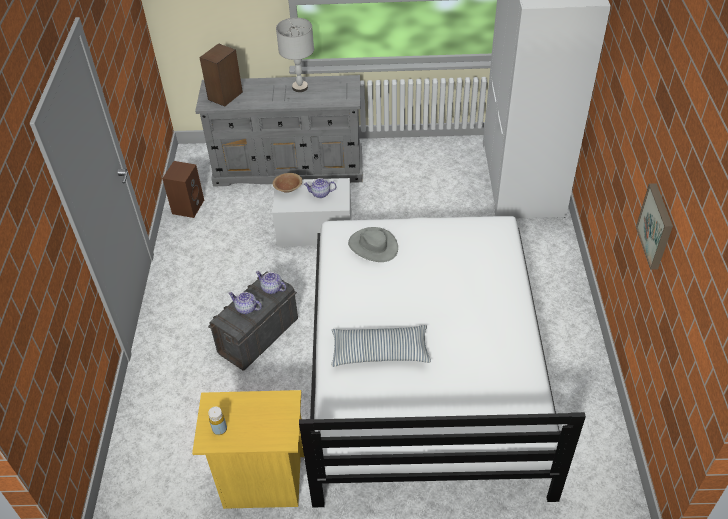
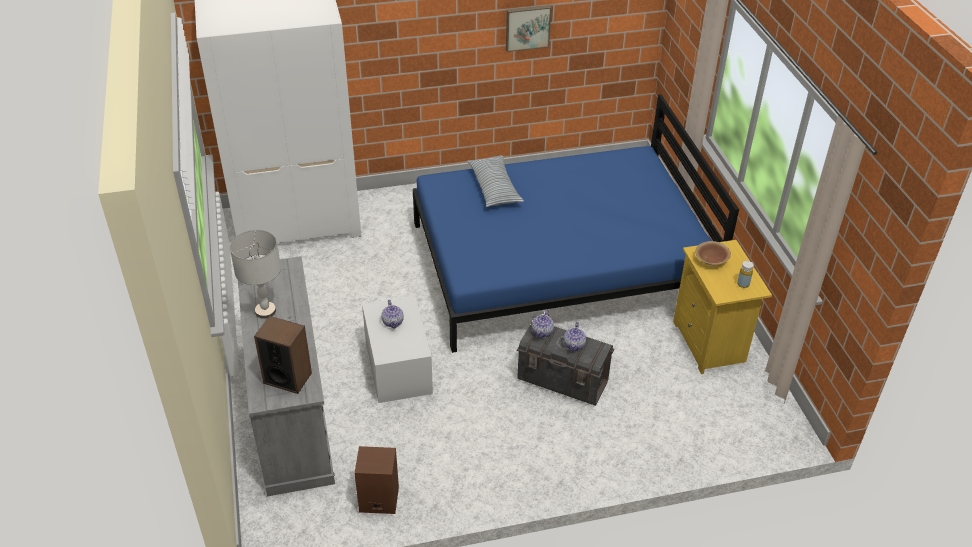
camera: 105 degrees left, 5 degrees down
brown bowl [273,173,302,193] -> brown bowl moved to [695,241,731,265]
white bed [299,216,586,508] -> blue bed [413,94,739,353]
pillow [331,325,431,367] -> pillow moved to [467,155,524,207]
grey hat [348,227,398,262] -> none

